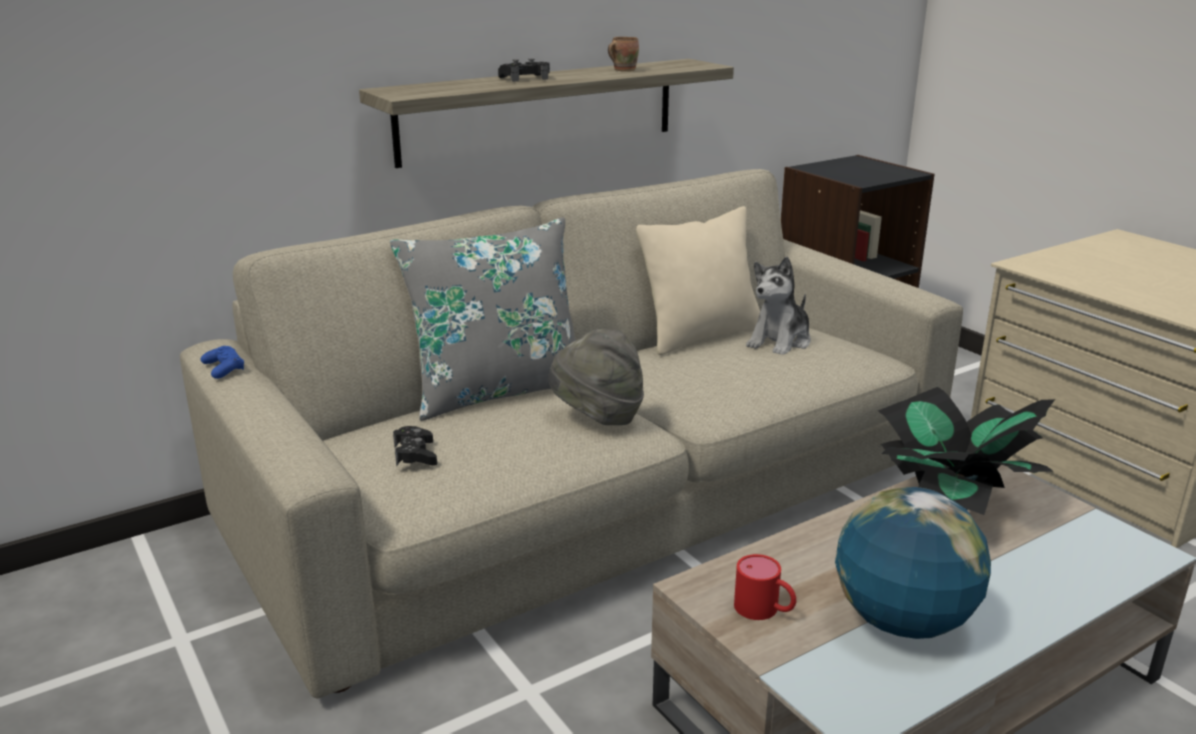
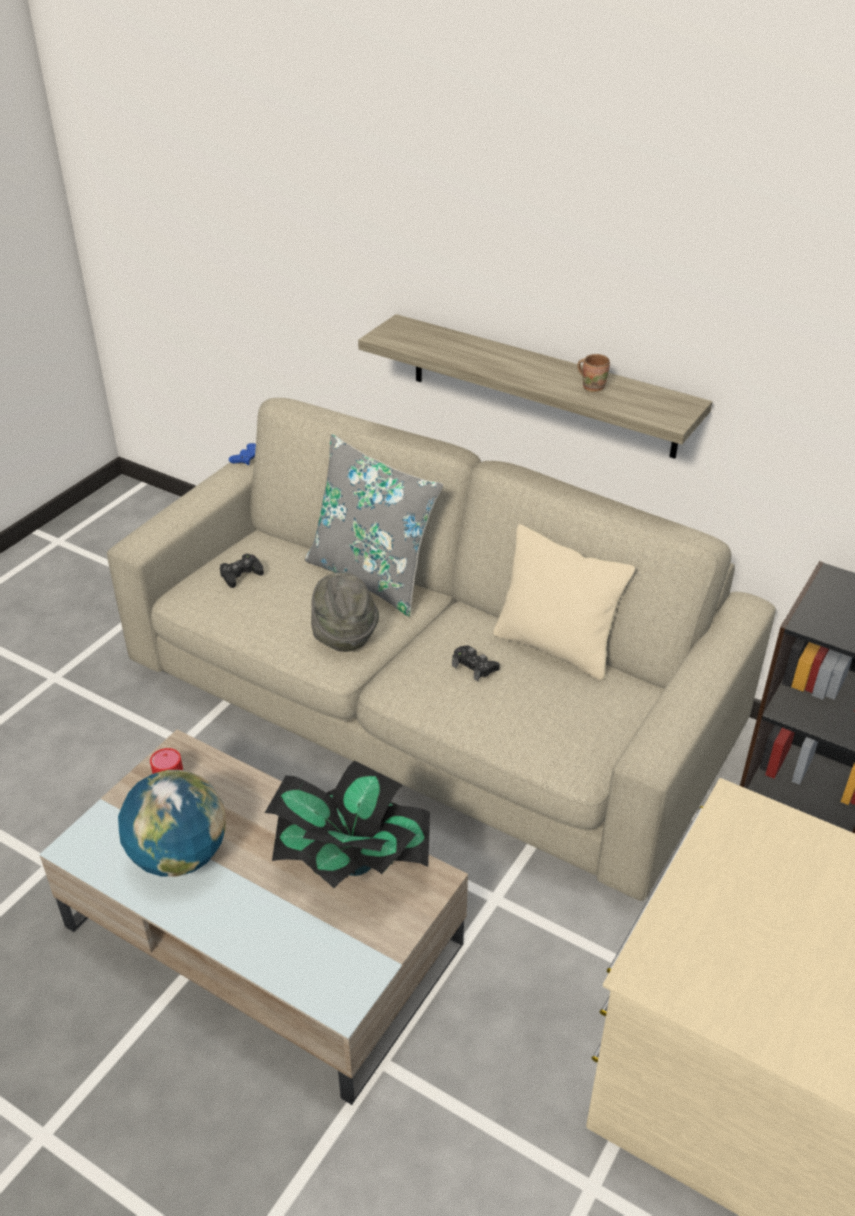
camera: 65 degrees right, 15 degrees up
black game controller [498,58,550,82] -> black game controller moved to [452,645,500,681]
plush toy [746,256,811,355] -> none

